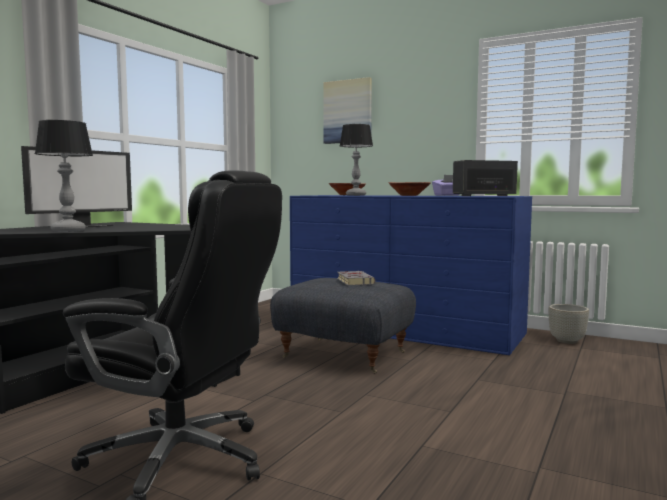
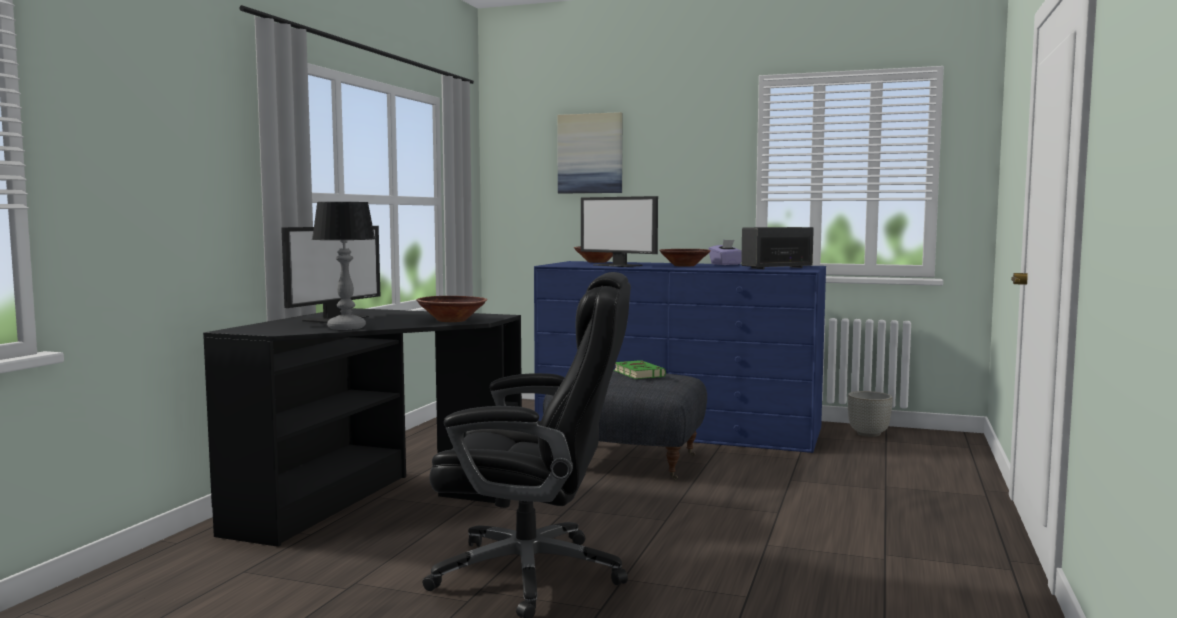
camera: 10 degrees left, 0 degrees up
grey book [337,271,375,285] -> green book [614,360,666,379]
table lamp [340,124,373,196] -> monitor [581,196,658,267]
none -> brown bowl [416,296,487,322]

